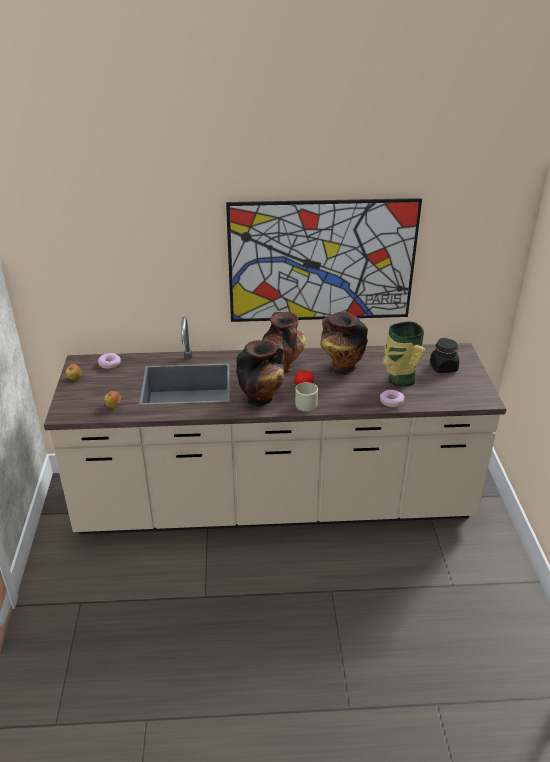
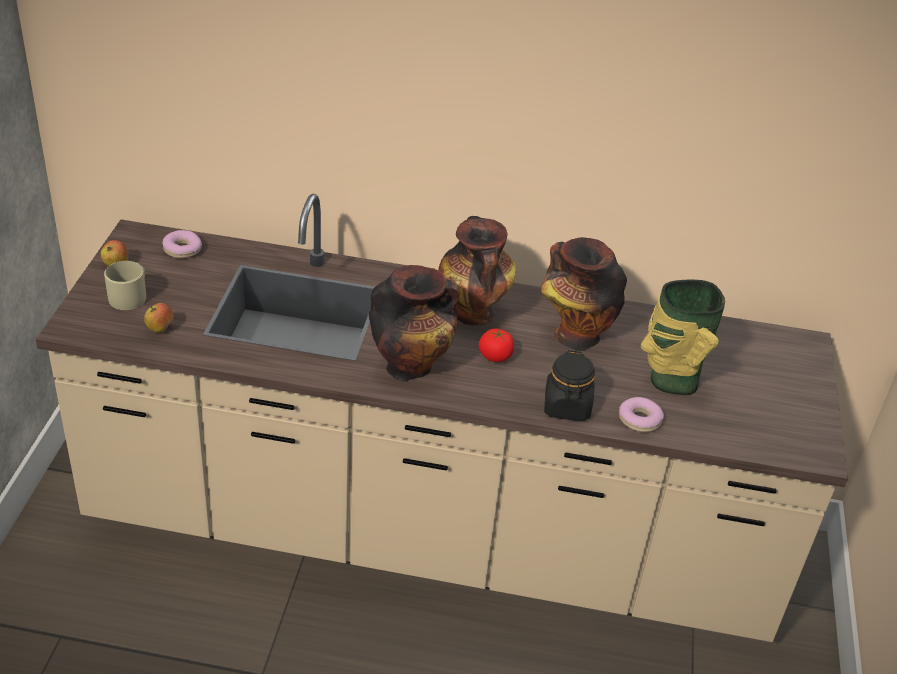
camera: 10 degrees right, 5 degrees up
picture [226,198,422,322] -> none
beige mug [295,382,318,411] -> beige mug moved to [104,261,146,310]
black jar [430,338,459,373] -> black jar moved to [544,350,595,421]

